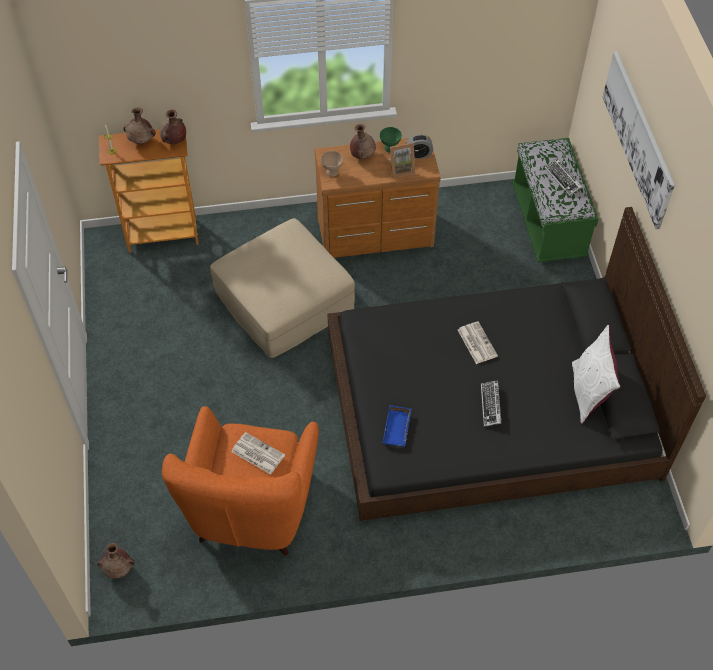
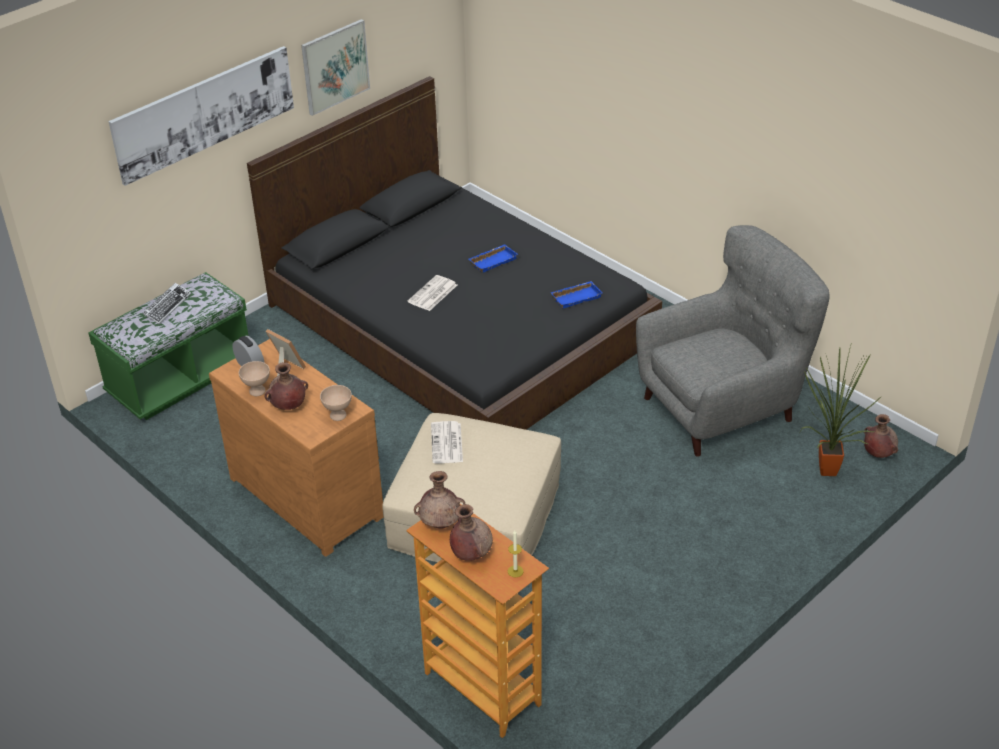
camera: 125 degrees left, 15 degrees down
orange armchair [162,407,319,555] -> grey armchair [636,225,830,457]
newspaper [231,432,285,475] -> newspaper moved to [431,421,463,463]
green bowl [380,127,402,153] -> beige bowl [239,361,270,396]
keyboard [481,380,502,427] -> blue tray [469,244,518,273]
white pillow [572,325,621,424] -> none
none -> picture [301,19,370,116]
none -> potted plant [800,342,882,476]

